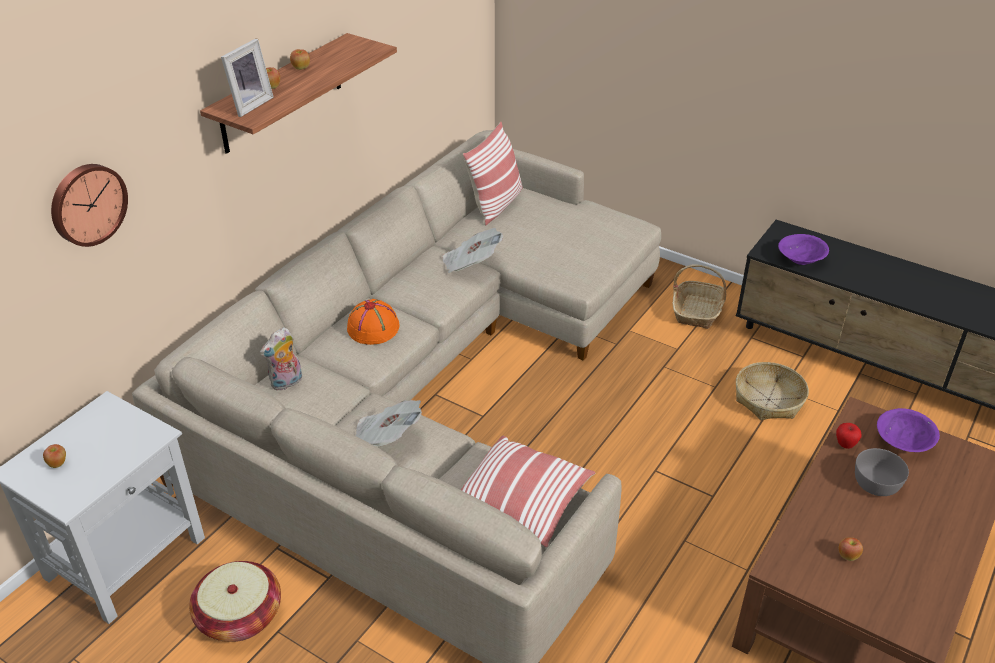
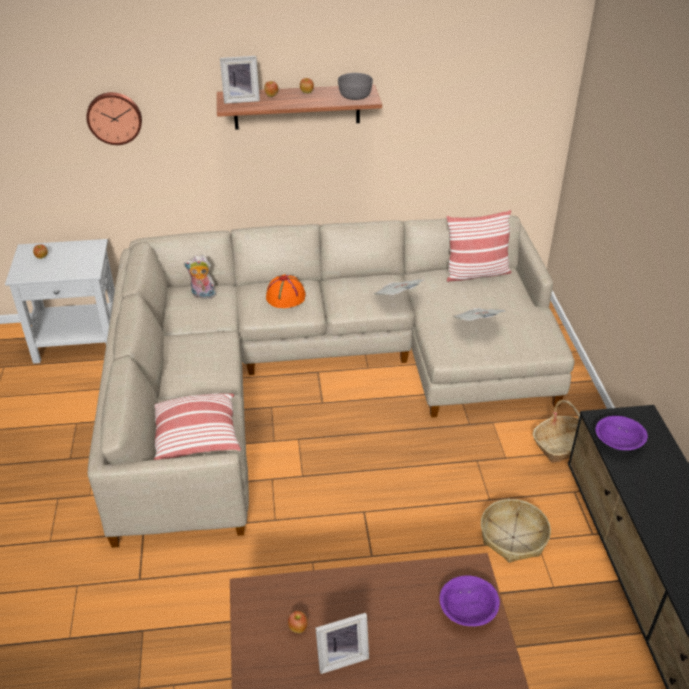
camera: 50 degrees right, 0 degrees up
basket [189,561,281,642] -> none
newspaper [356,400,422,447] -> newspaper moved to [454,308,506,321]
apple [836,423,862,449] -> none
grey bowl [855,448,909,496] -> grey bowl moved to [338,73,373,100]
none -> picture frame [315,613,369,674]

